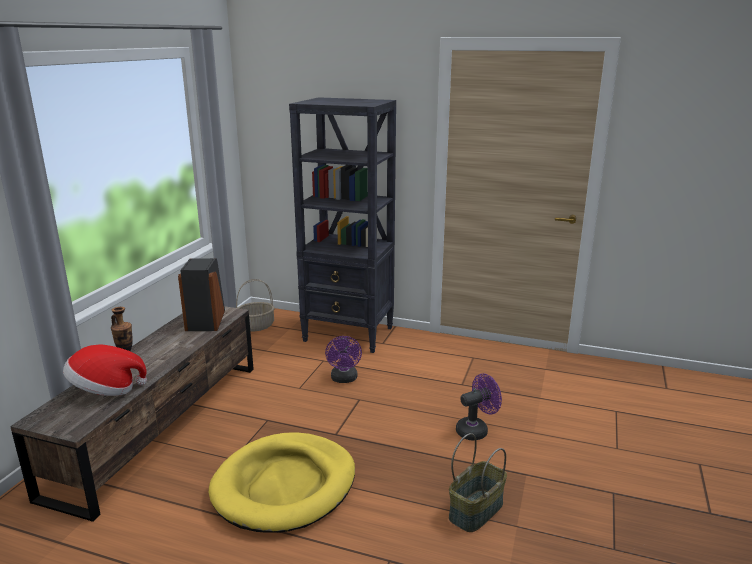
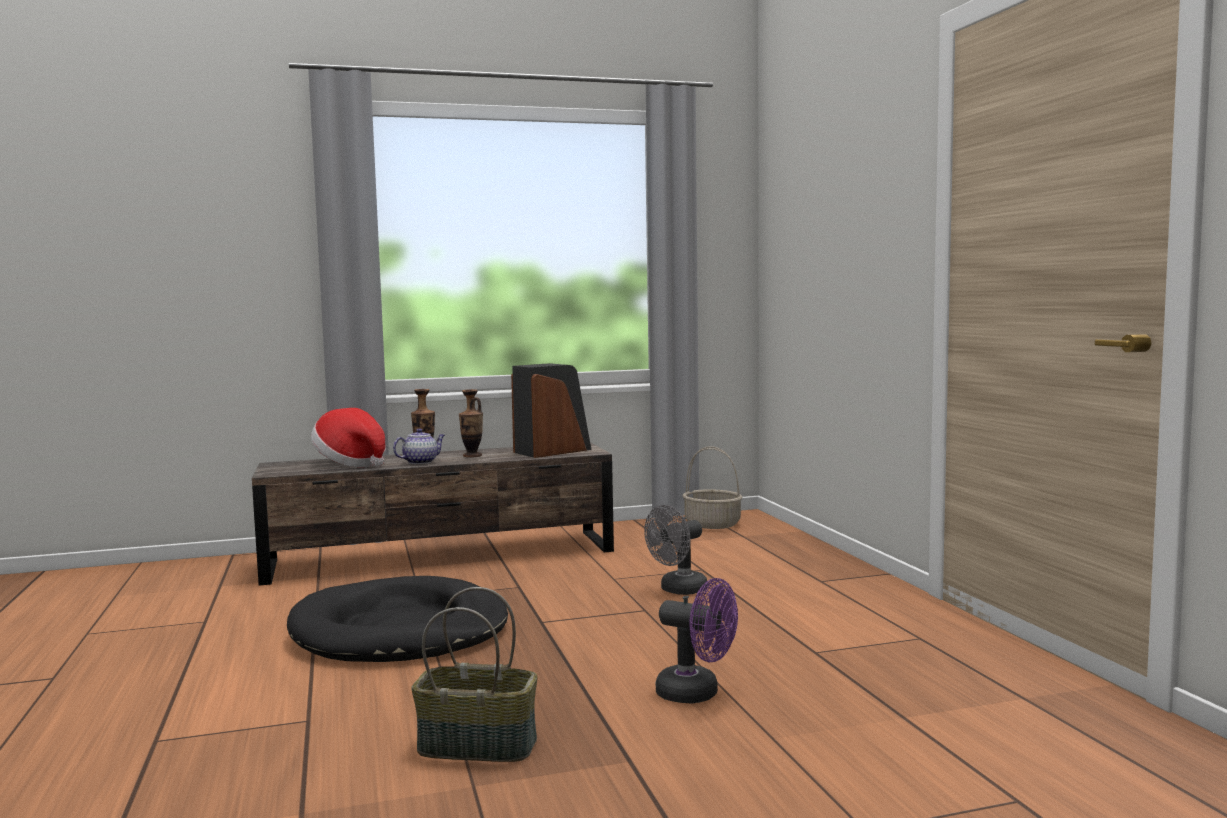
camera: 55 degrees right, 15 degrees down
yellow dog bed [208,432,355,533] -> black dog bed [287,576,508,662]
black bookcase [289,97,396,353] -> none
purple fan [325,336,362,383] -> grey fan [644,505,707,595]
none -> teapot [393,428,445,464]
none -> vase [459,389,483,458]

